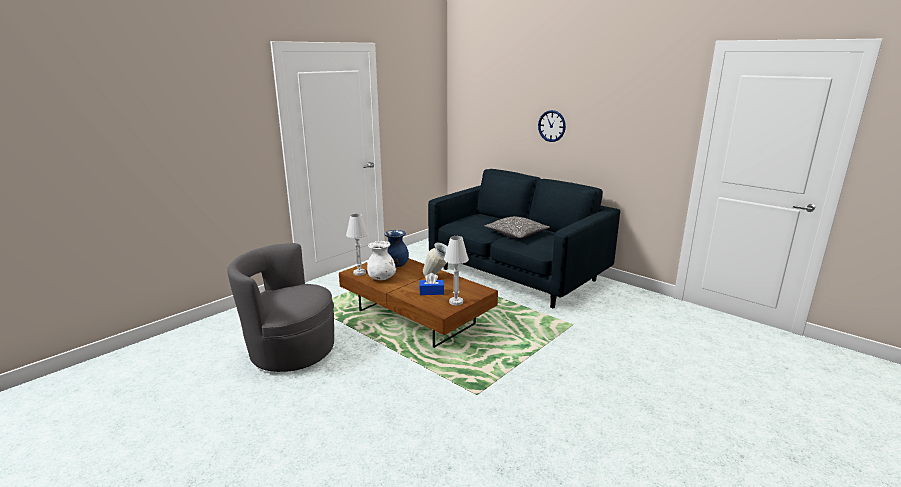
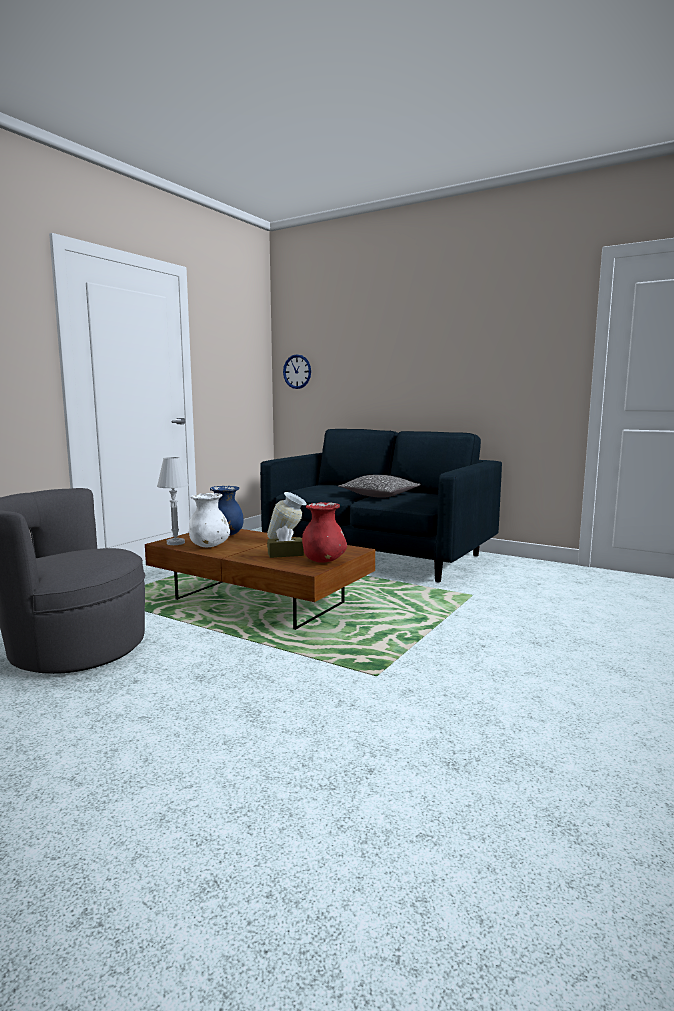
camera: 10 degrees left, 10 degrees down
blue tissue box [419,273,444,295] -> brown tissue box [267,526,304,558]
white table lamp [444,236,469,305] -> red vase [302,502,347,563]
wall clock [538,110,566,142] -> wall clock moved to [283,354,311,389]

